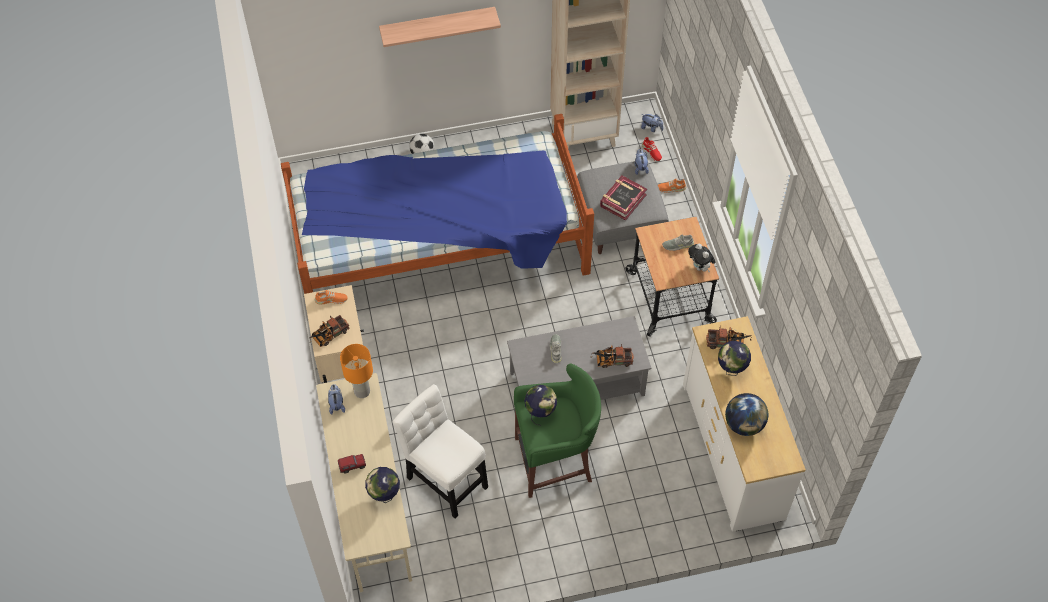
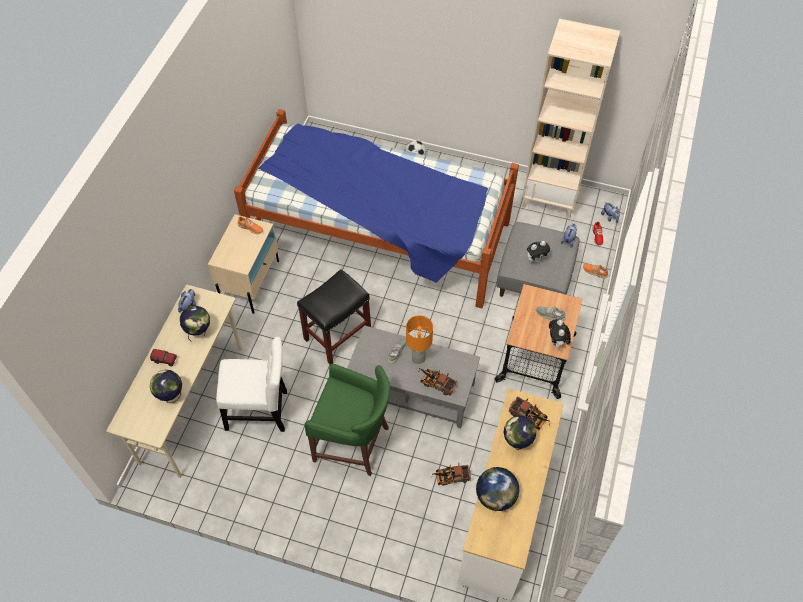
camera: 30 degrees right, 0 degrees up
toy truck [310,315,349,347] -> toy truck moved to [432,463,471,486]
orange table lamp [340,344,373,398] -> orange table lamp moved to [406,315,433,364]
shelf [379,7,501,47] -> none
white chair [392,384,488,519] -> white chair turned 105 degrees clockwise [216,337,287,432]
globe [525,385,557,426] -> globe moved to [180,306,210,342]
book [600,176,647,220] -> plush toy [527,241,550,263]
none -> black stool [297,269,371,365]

